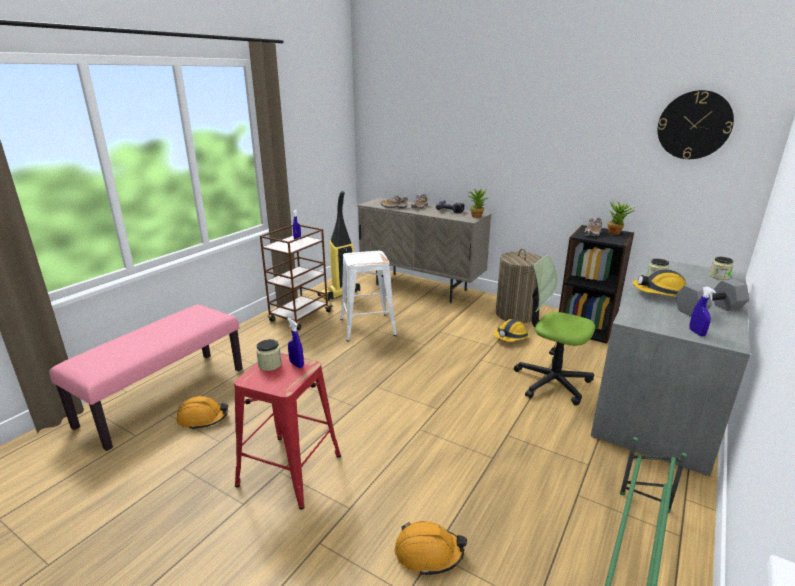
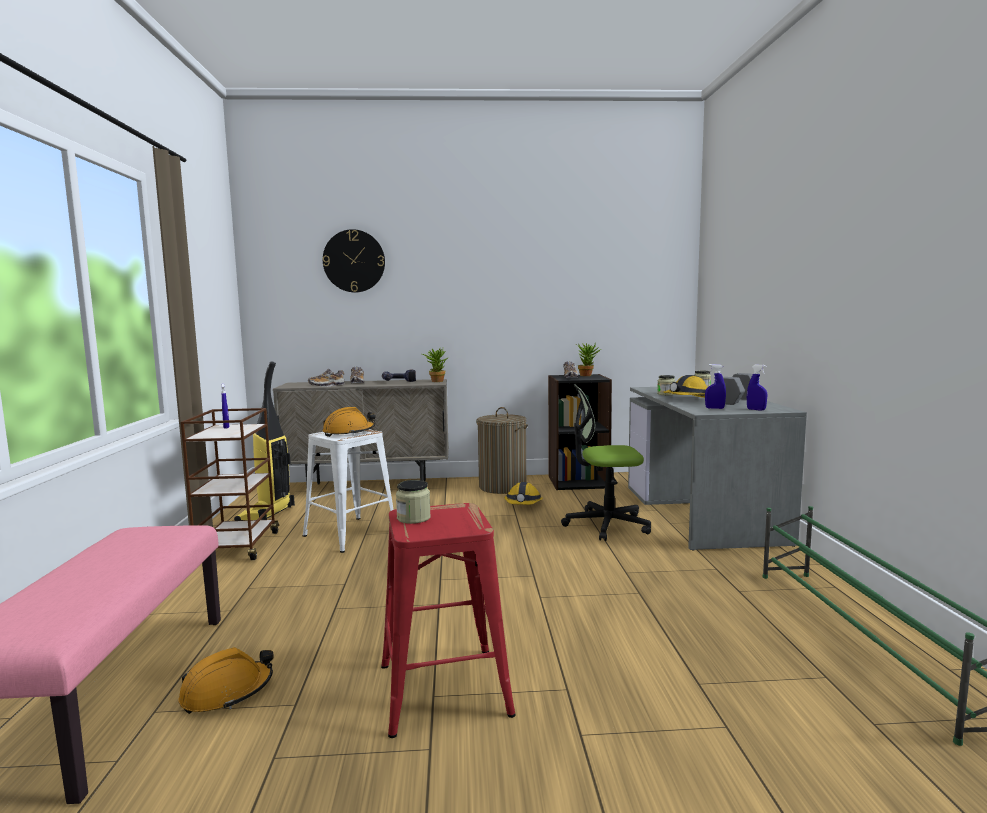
camera: 35 degrees left, 15 degrees down
blue spray bottle [287,318,304,368] -> blue spray bottle moved to [705,364,726,409]
orange hard hat [395,521,467,576] -> orange hard hat moved to [323,407,376,437]
wall clock [657,90,734,159] -> wall clock moved to [323,229,385,292]

